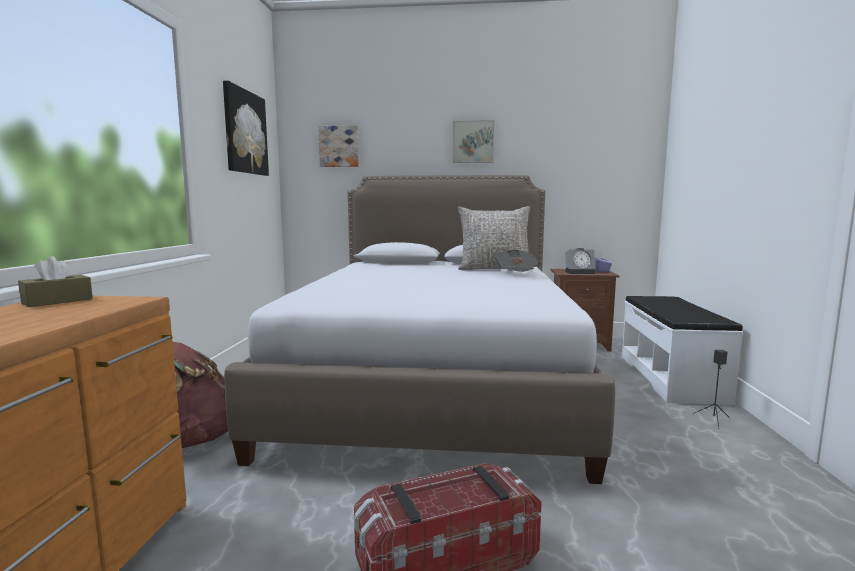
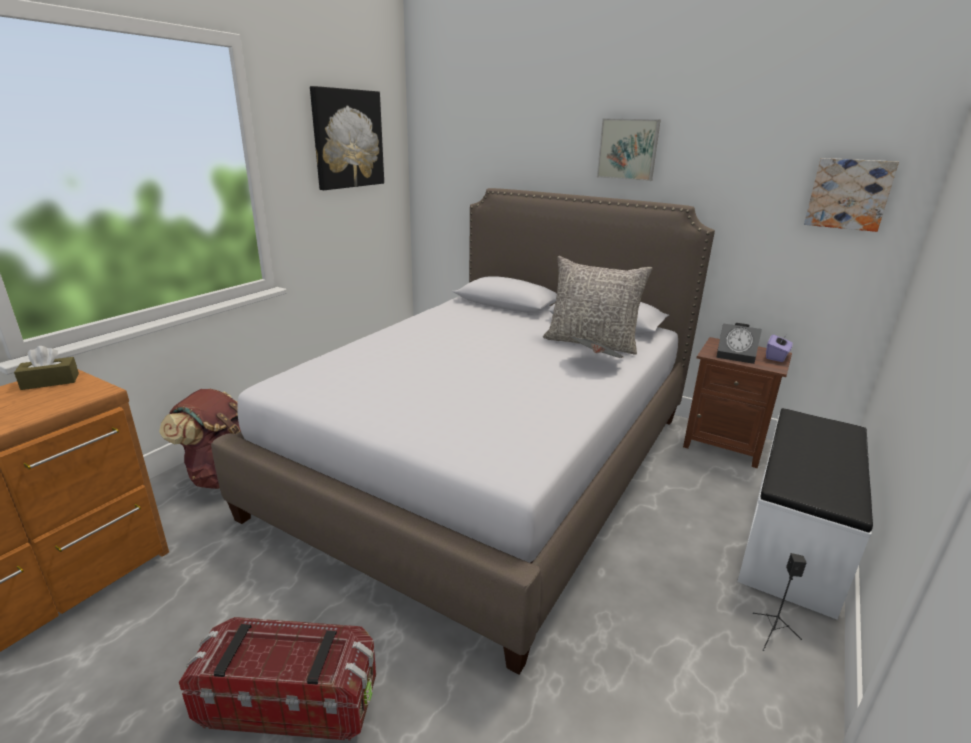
camera: 25 degrees right, 15 degrees up
picture [318,125,359,167] -> picture moved to [804,158,899,232]

